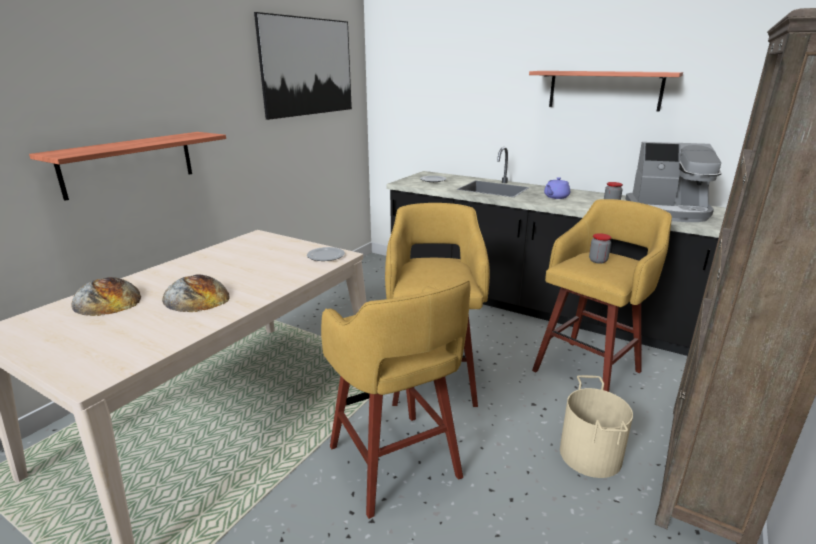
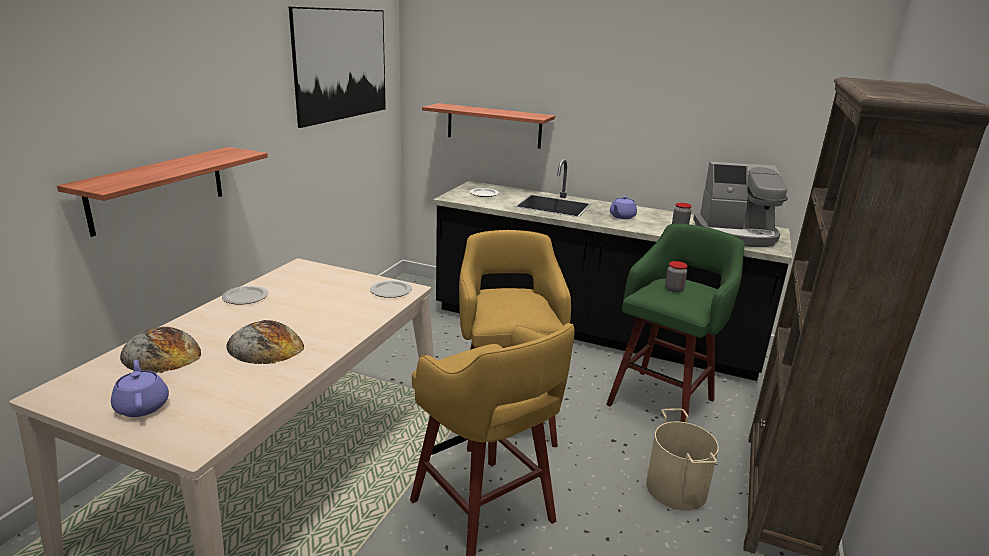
camera: 10 degrees left, 0 degrees up
shelf [529,71,683,111] -> shelf moved to [422,103,555,149]
yellow stool [532,199,672,392] -> green stool [606,224,745,423]
none -> purple teapot [111,360,169,417]
none -> plate [222,286,268,304]

